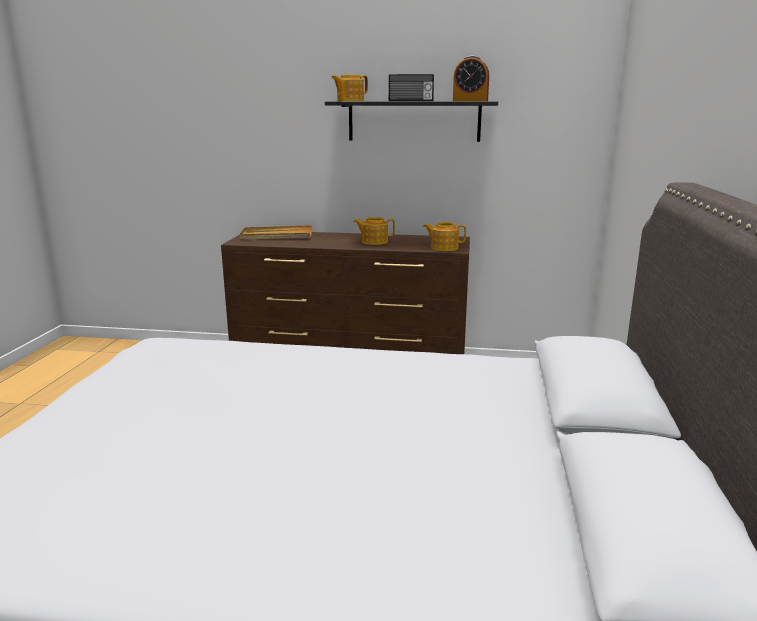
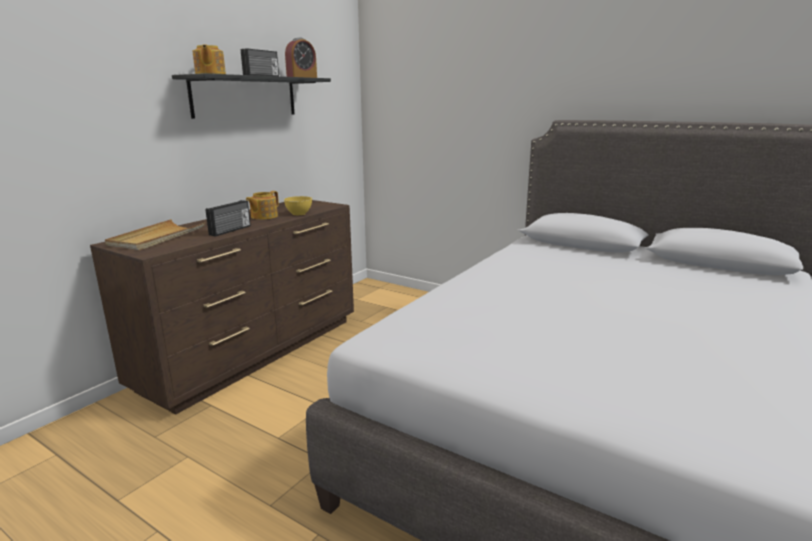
camera: 65 degrees left, 0 degrees up
teapot [423,222,466,251] -> none
none -> radio [206,200,251,236]
none -> yellow bowl [284,196,312,215]

